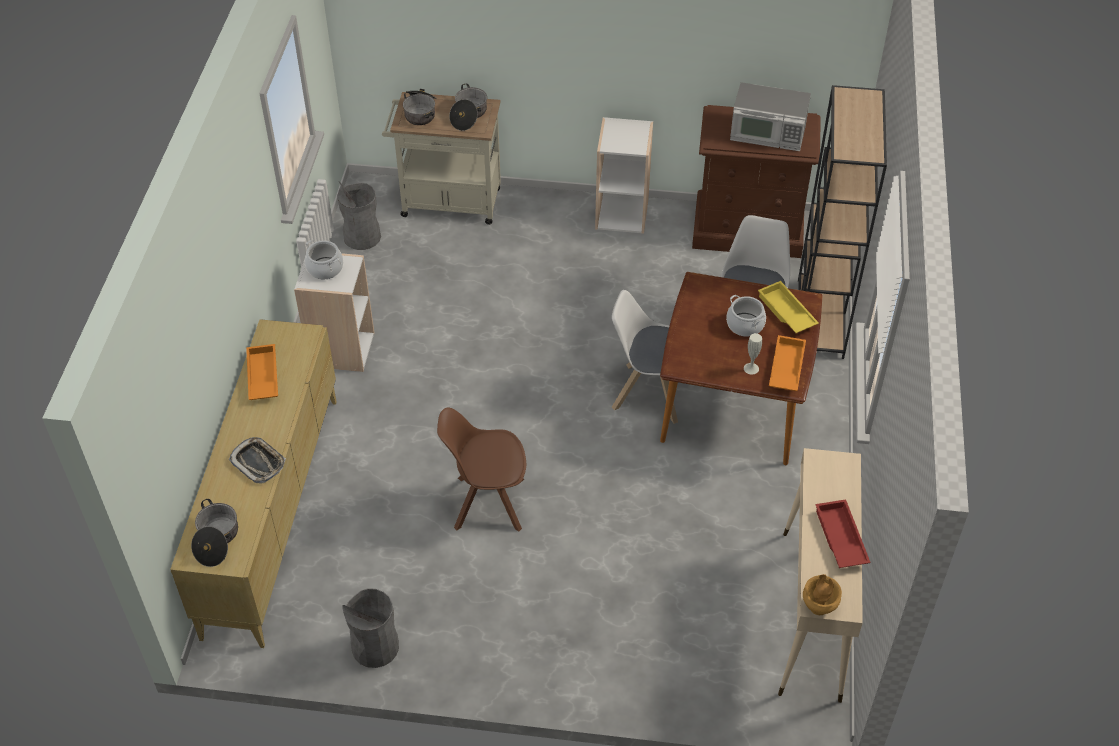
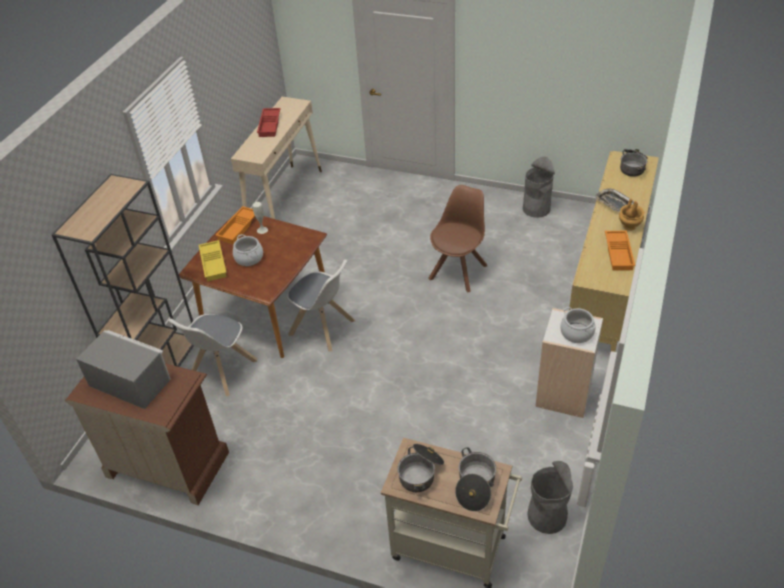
camera: 165 degrees left, 5 degrees down
brown chair [437,407,526,532] -> brown chair turned 75 degrees counterclockwise [428,185,487,293]
bookcase [595,117,653,234] -> none
brown vase [803,574,842,615] -> brown vase moved to [619,199,644,231]

